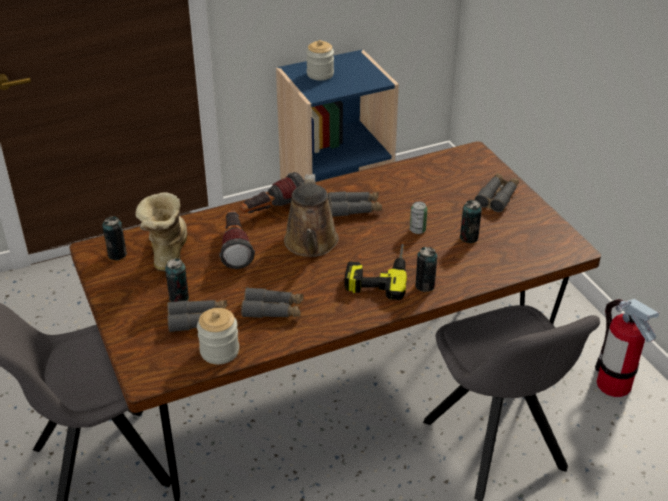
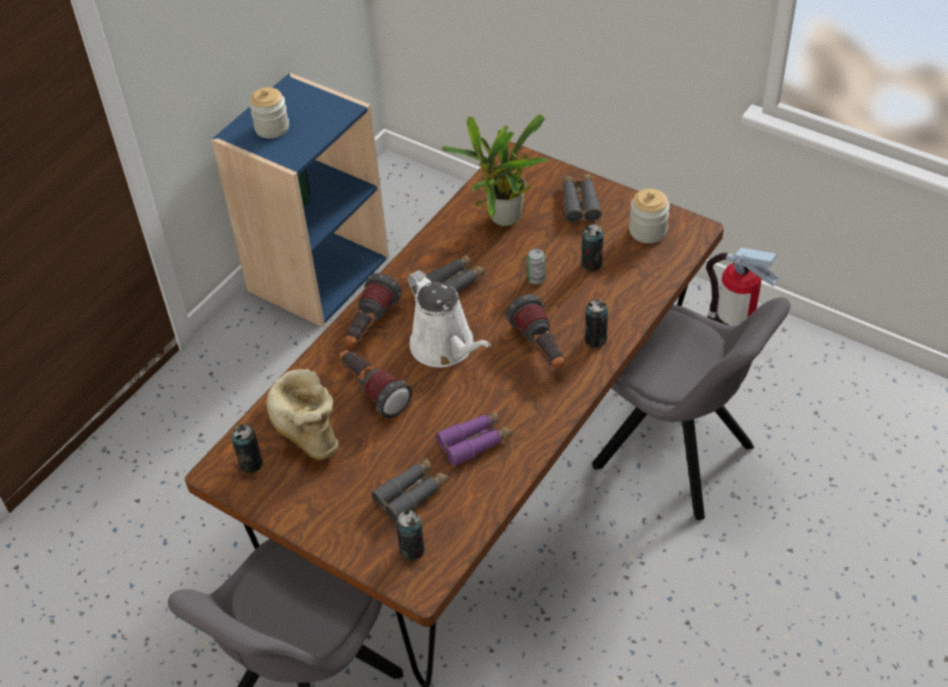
camera: 30 degrees left, 10 degrees up
can [165,258,189,302] -> can moved to [396,510,425,560]
jar [197,308,239,364] -> jar moved to [629,189,670,243]
grey binoculars [241,287,304,318] -> purple binoculars [436,411,513,466]
brown watering can [284,174,339,257] -> white watering can [408,270,491,367]
power drill [345,244,407,300] -> flashlight [506,294,564,369]
none -> potted plant [442,114,549,226]

